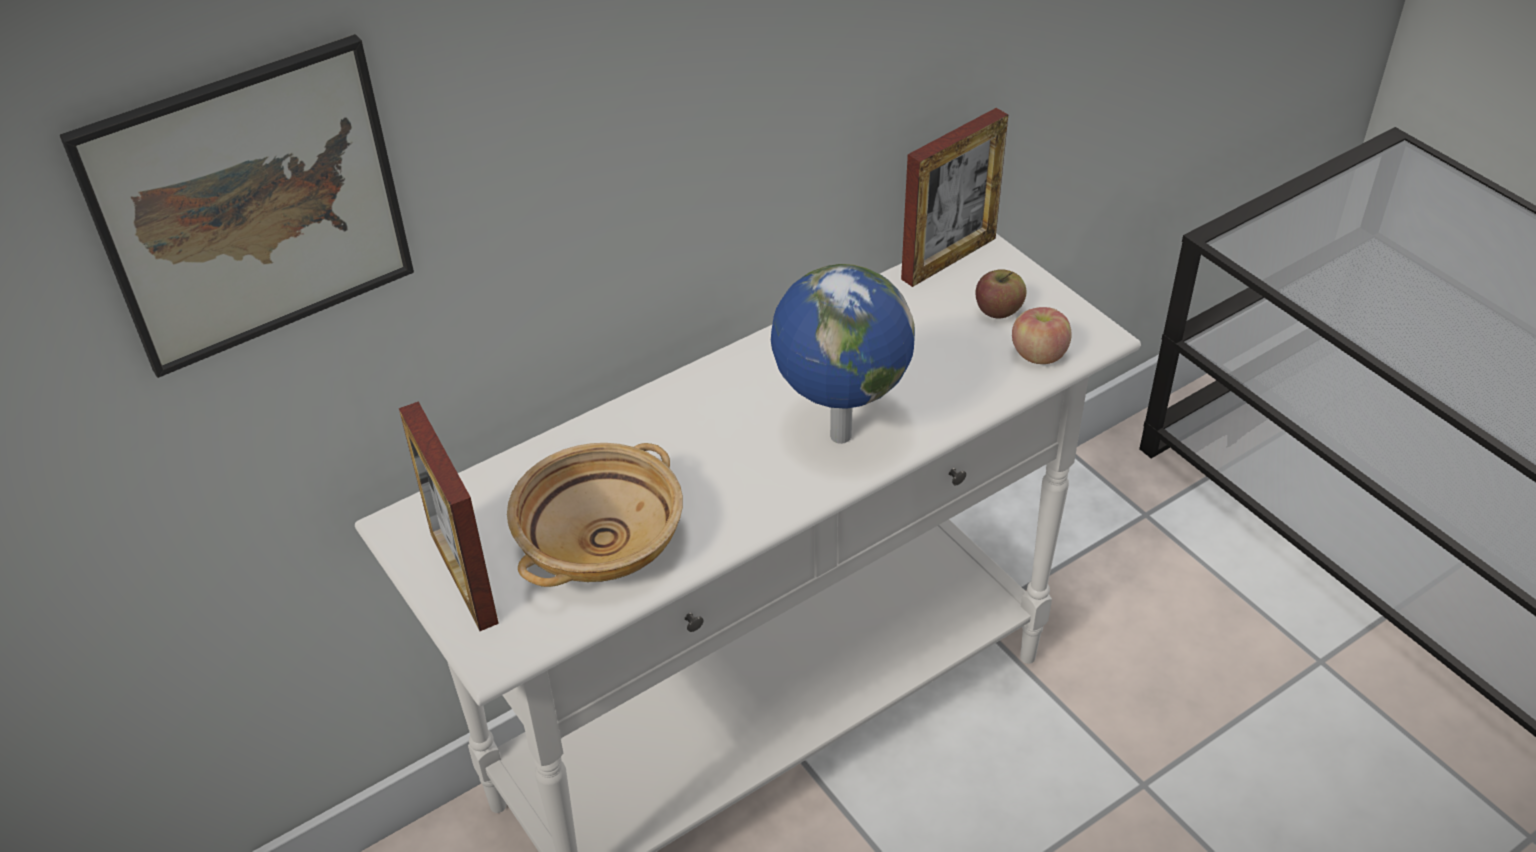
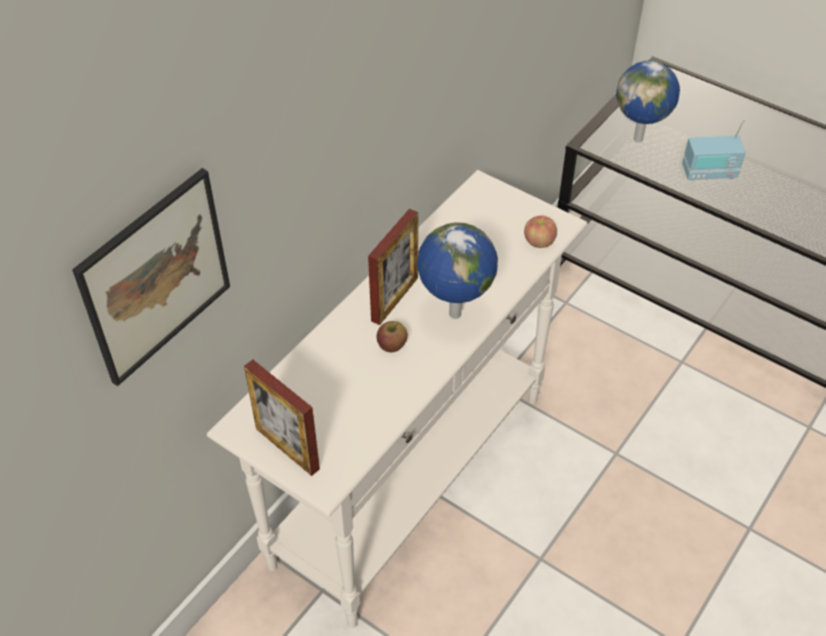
camera: 20 degrees left, 5 degrees up
beige bowl [507,443,683,587] -> none
picture frame [901,108,1008,287] -> picture frame moved to [368,209,418,325]
apple [975,269,1026,318] -> apple moved to [377,321,408,352]
none -> globe [616,61,680,142]
none -> radio [682,119,746,181]

